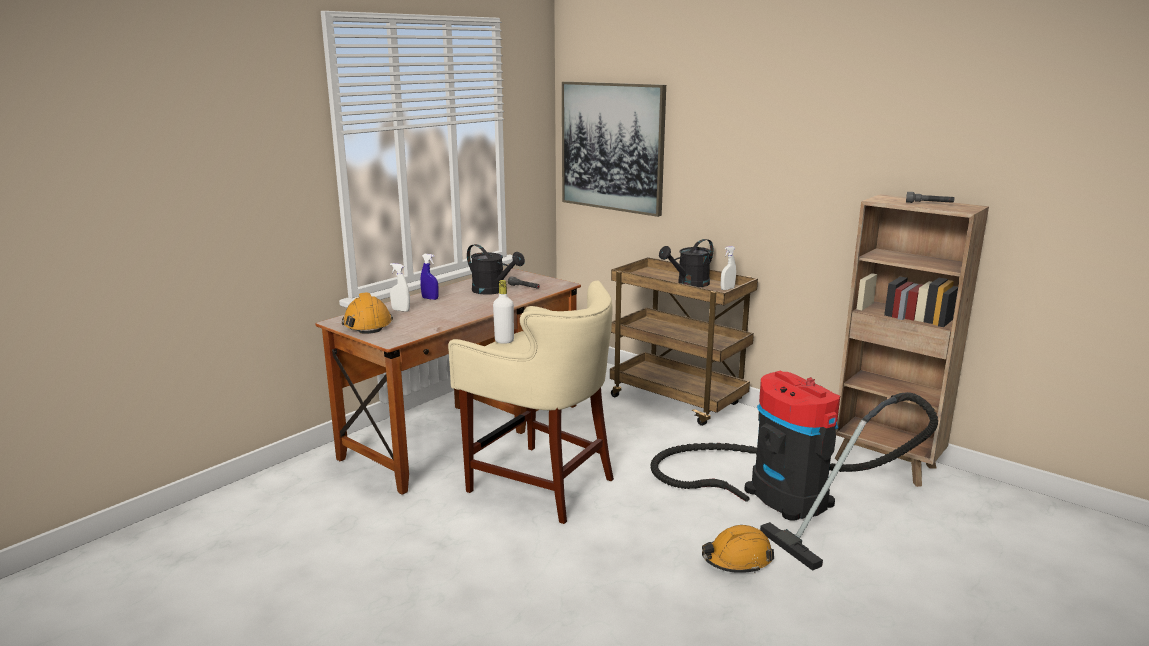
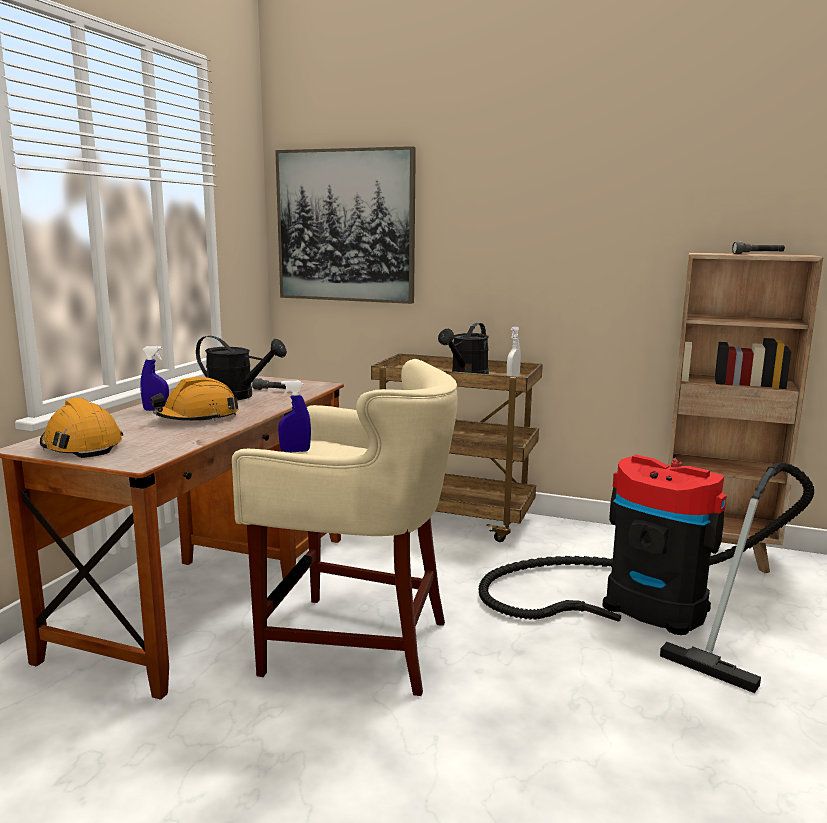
camera: 20 degrees left, 5 degrees down
white spray bottle [390,263,410,312] -> none
white bottle [493,280,514,344] -> blue spray bottle [278,380,311,452]
orange hard hat [702,525,774,573] -> orange hard hat moved to [150,377,238,421]

